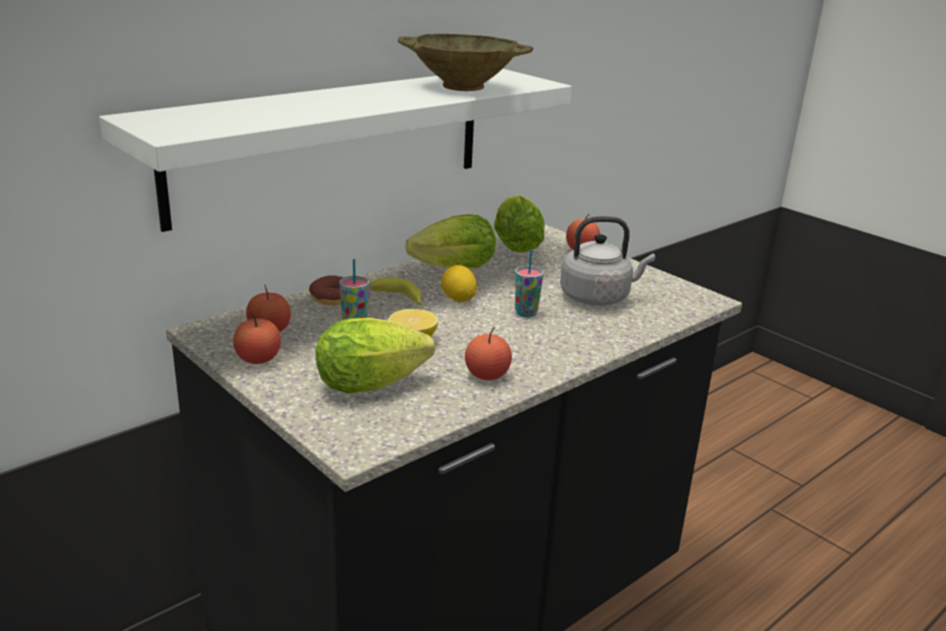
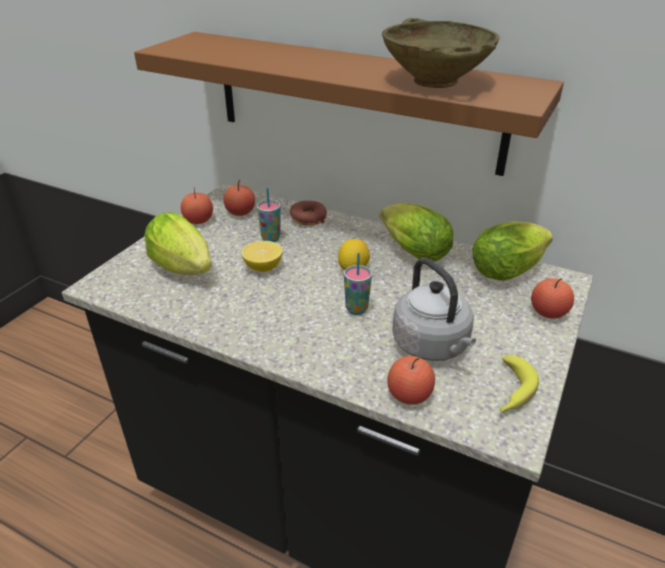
camera: 70 degrees right, 10 degrees up
white shelf [99,69,571,232] -> brown shelf [134,32,564,176]
banana [369,278,422,305] -> banana moved to [500,355,539,413]
apple [465,327,512,380] -> apple moved to [387,356,435,405]

